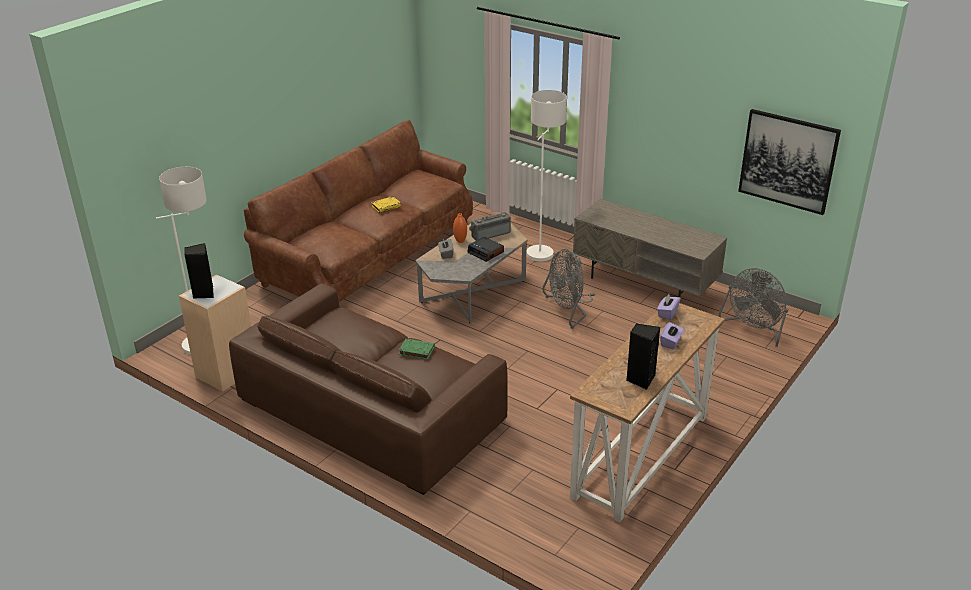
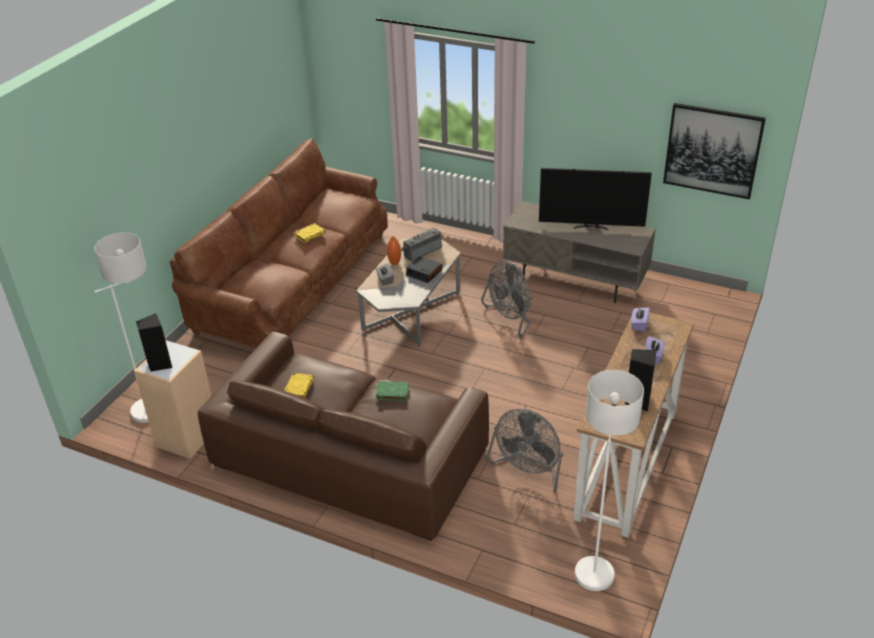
camera: 10 degrees left, 5 degrees up
white floor lamp [526,90,567,261] -> white floor lamp moved to [575,370,644,591]
grey fan [719,268,789,347] -> grey fan moved to [487,409,563,493]
none -> yellow book [284,373,314,398]
none -> television [539,168,652,230]

